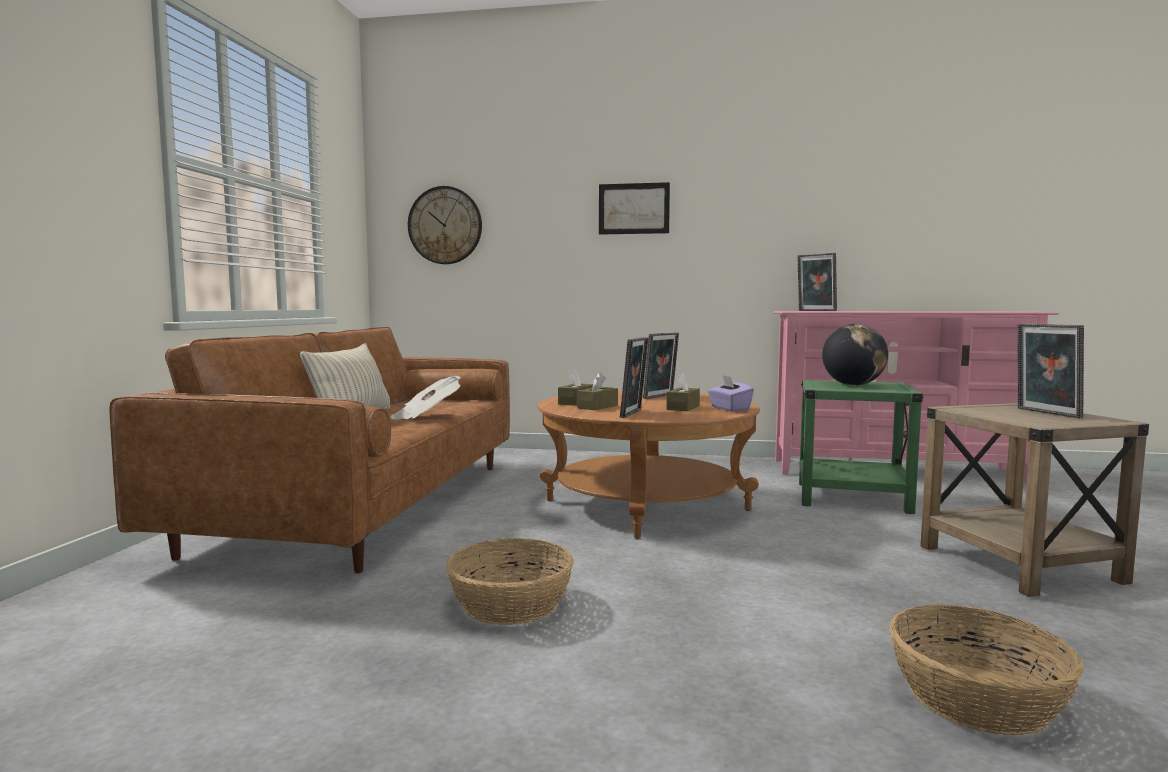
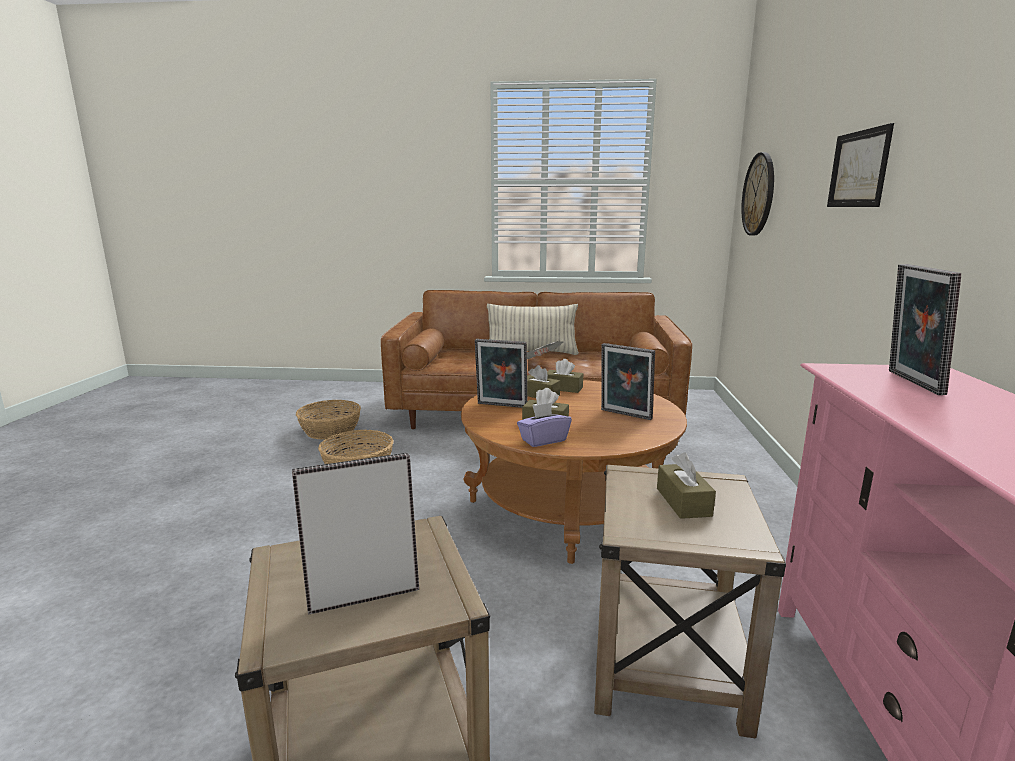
camera: 85 degrees right, 10 degrees up
picture frame [797,253,837,311] -> picture frame turned 45 degrees counterclockwise [889,264,961,395]
green side table [799,380,923,514] -> beige side table [594,465,786,738]
globe [822,324,888,386] -> brown tissue box [657,452,716,519]
basket [889,604,1084,735] -> basket moved to [296,400,361,440]

